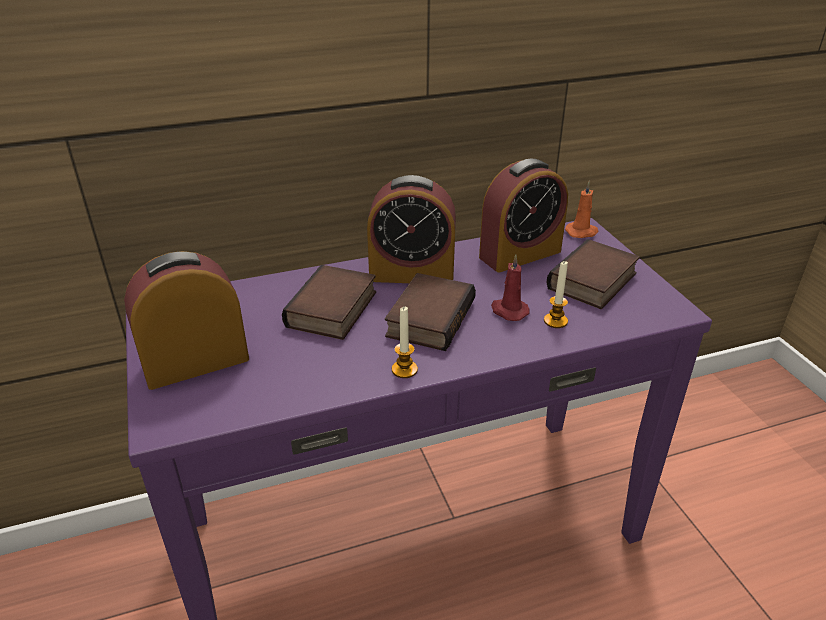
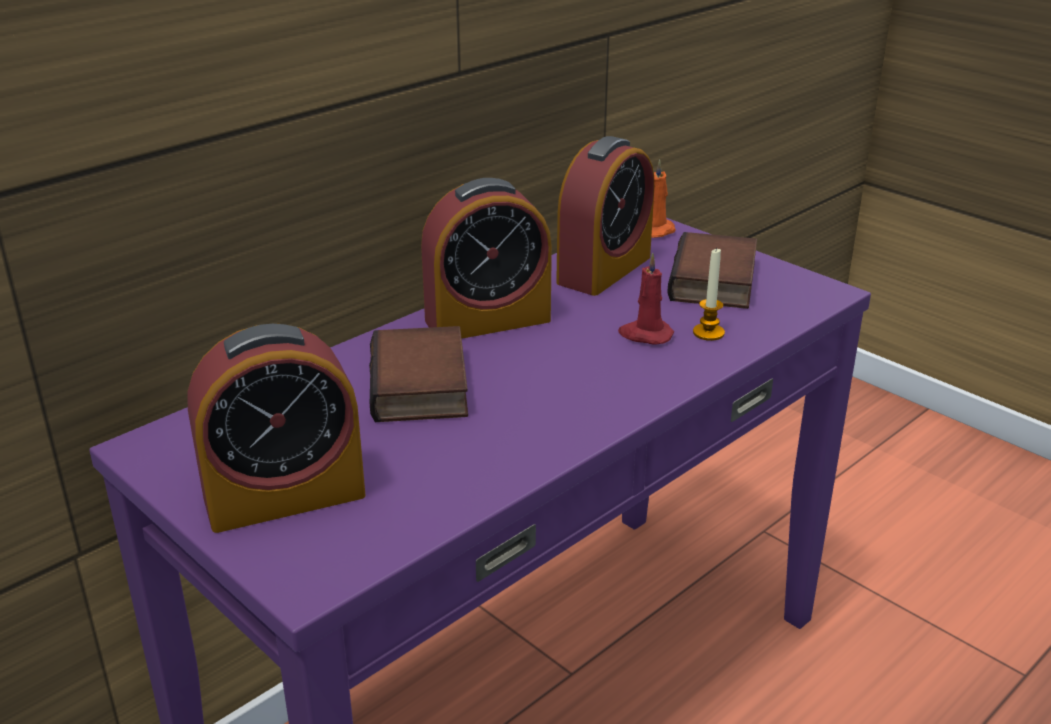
camera: 25 degrees left, 5 degrees down
alarm clock [124,251,249,390] -> alarm clock turned 150 degrees counterclockwise [187,324,366,533]
book [385,273,476,351] -> none
candle [392,307,418,378] -> none

